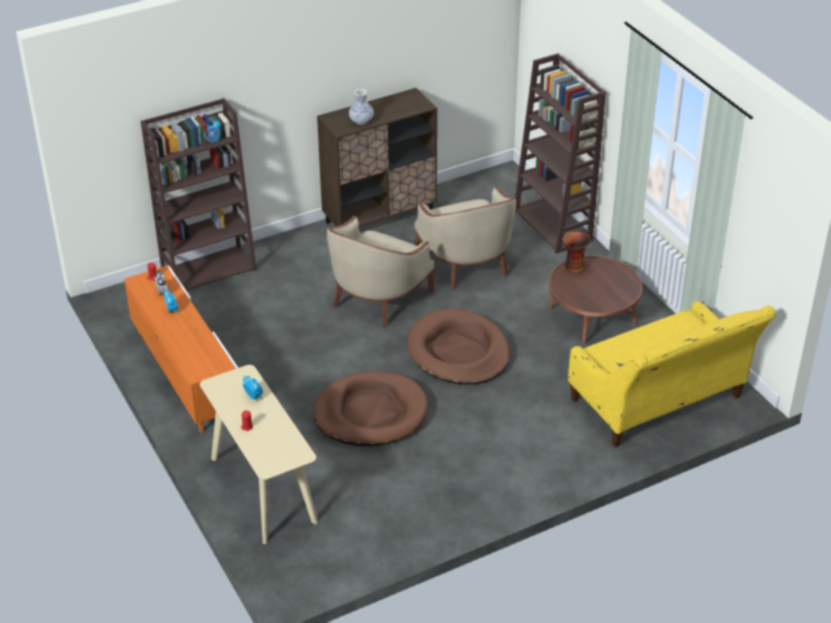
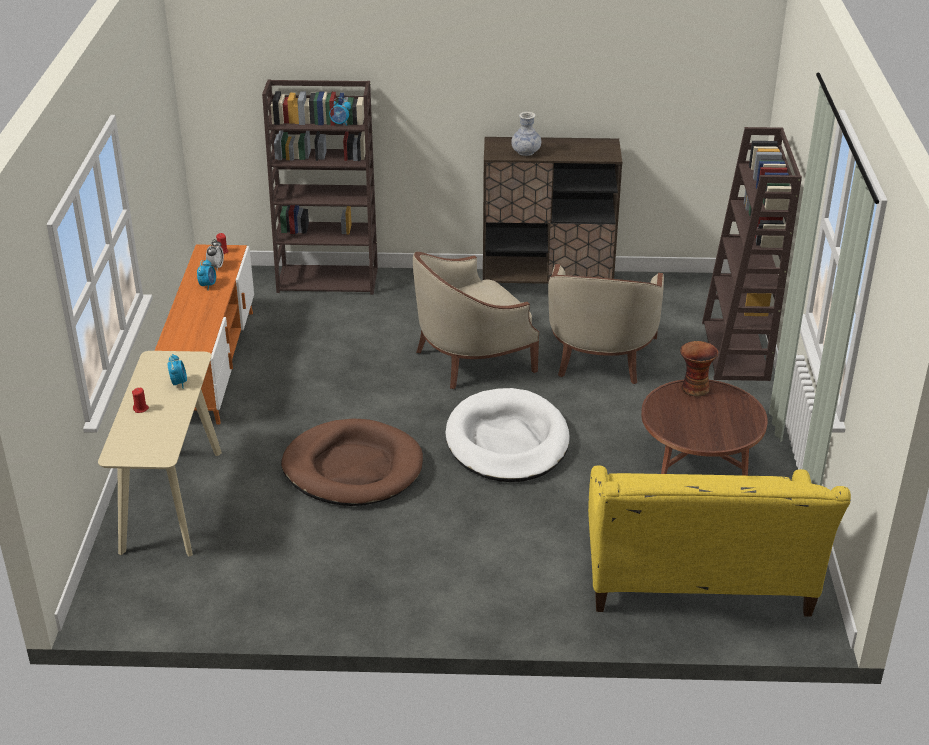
camera: 30 degrees right, 5 degrees down
brown dog bed [407,308,511,385] -> white dog bed [445,388,570,482]

